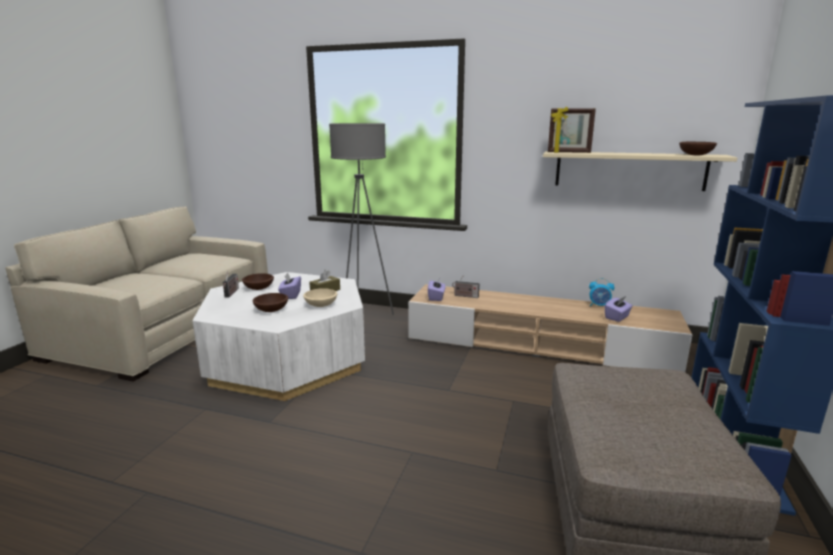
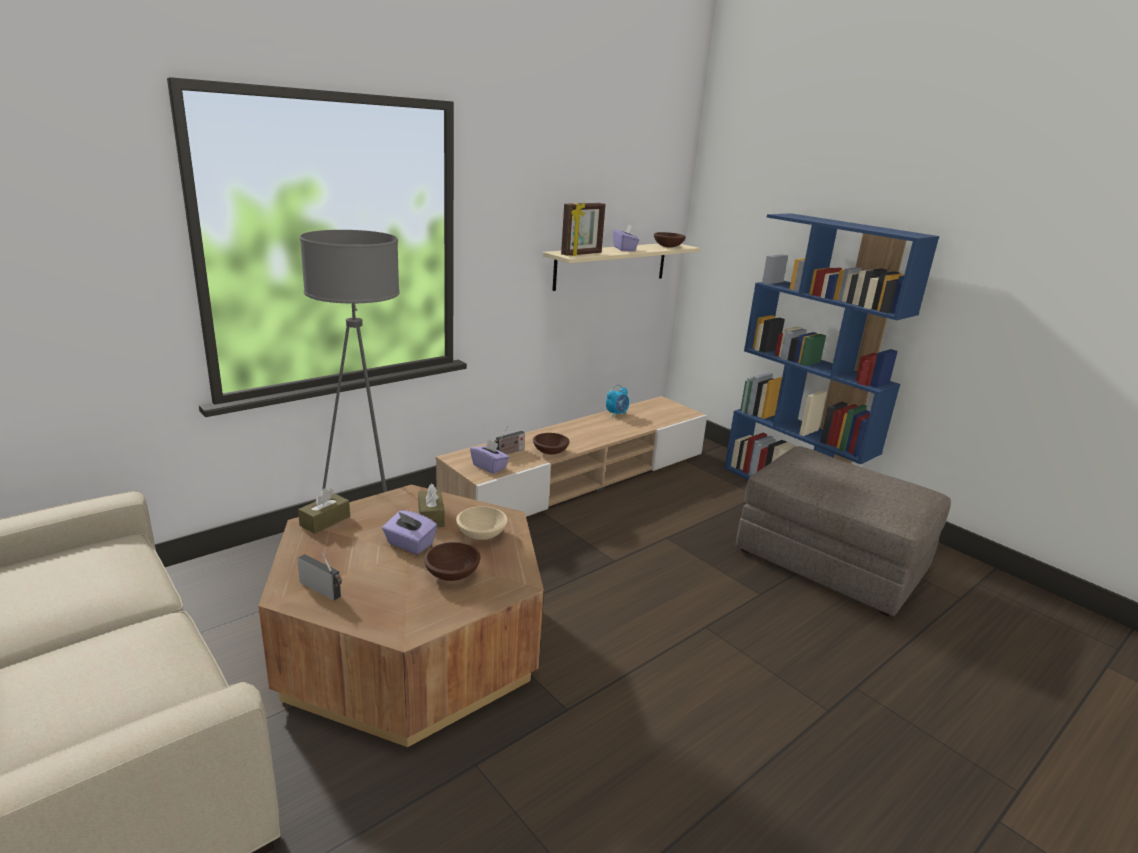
camera: 60 degrees left, 5 degrees up
white coffee table [192,272,365,401] -> brown coffee table [259,485,544,747]
brown bowl [242,273,274,290] -> brown bowl moved to [533,433,570,455]
purple tissue box [605,296,633,322] -> purple tissue box moved to [613,225,640,251]
none -> brown tissue box [298,488,350,534]

